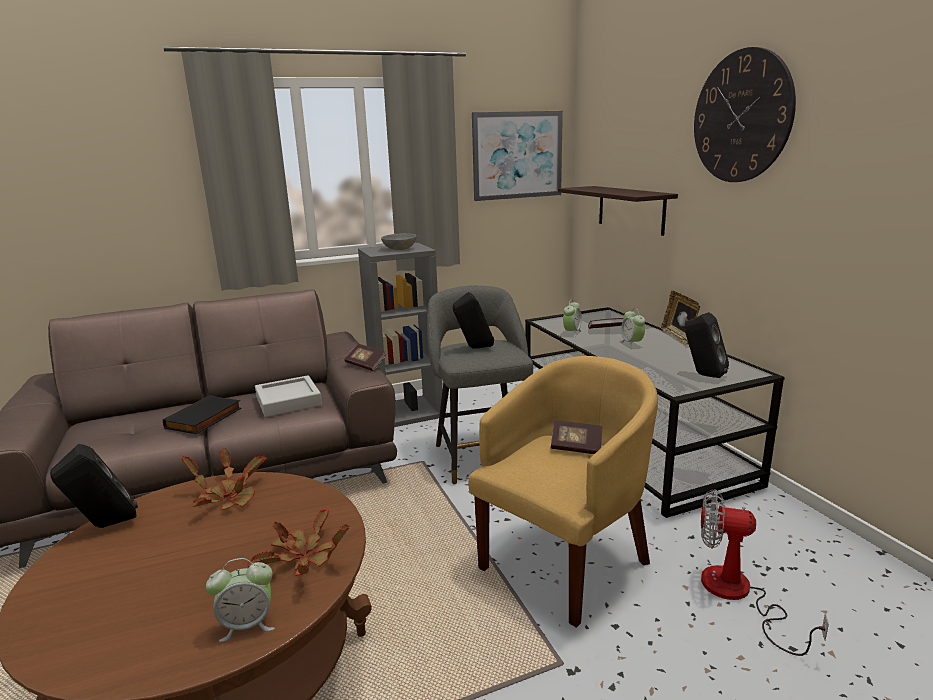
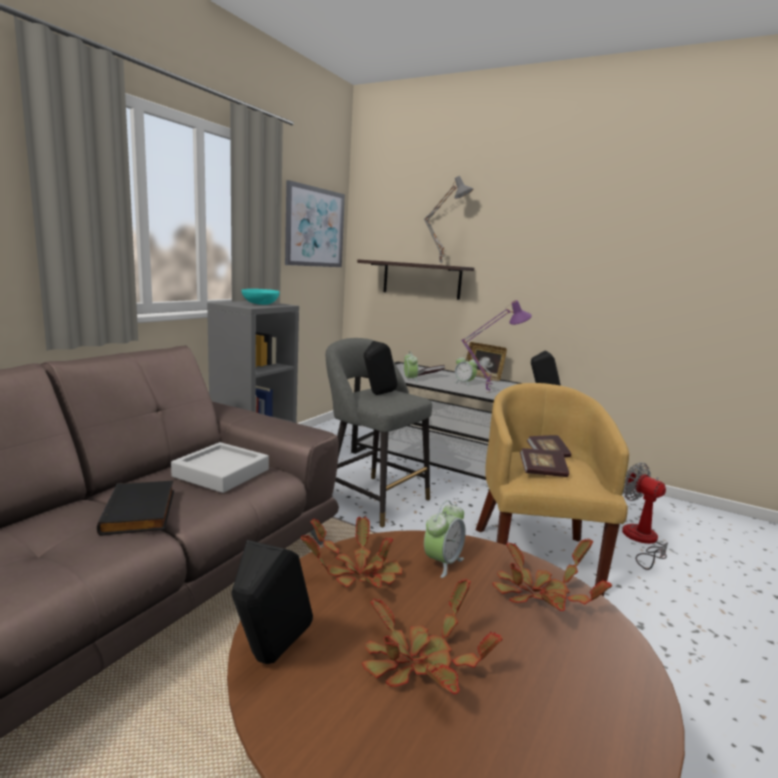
camera: 40 degrees left, 5 degrees down
alarm clock [206,558,275,642] -> alarm clock moved to [424,500,466,578]
book [344,344,386,371] -> book moved to [520,448,569,477]
grey bowl [381,233,417,250] -> turquoise bowl [241,289,279,305]
wall clock [694,47,796,182] -> none
fan [701,489,829,656] -> fan turned 75 degrees clockwise [622,462,668,570]
none -> potted plant [362,579,503,694]
none -> grey table lamp [424,176,474,265]
none -> purple table lamp [461,300,532,393]

